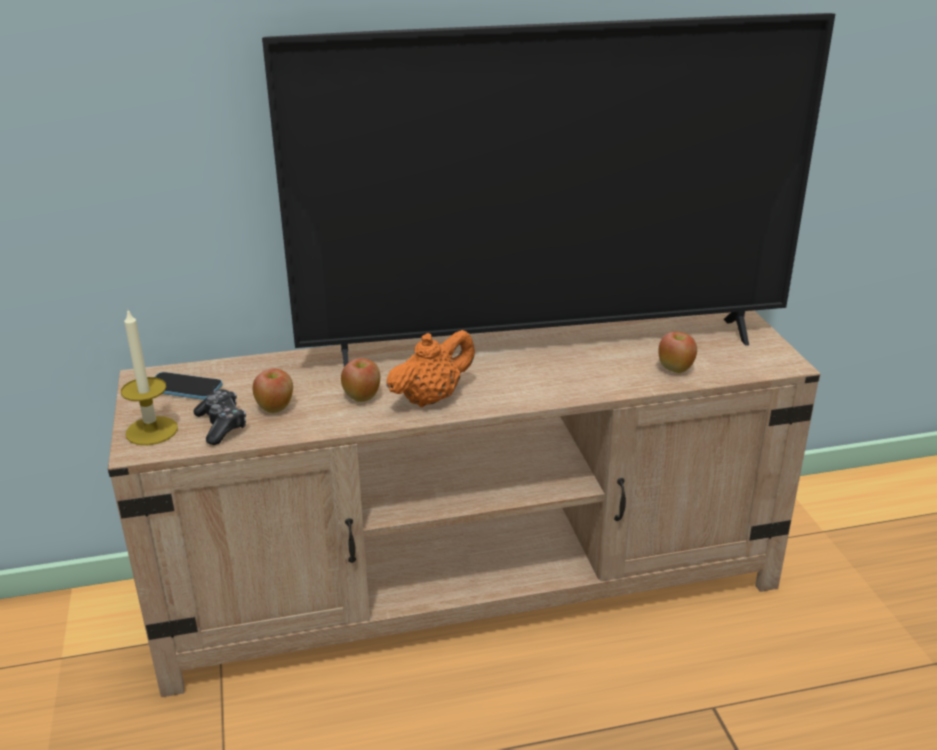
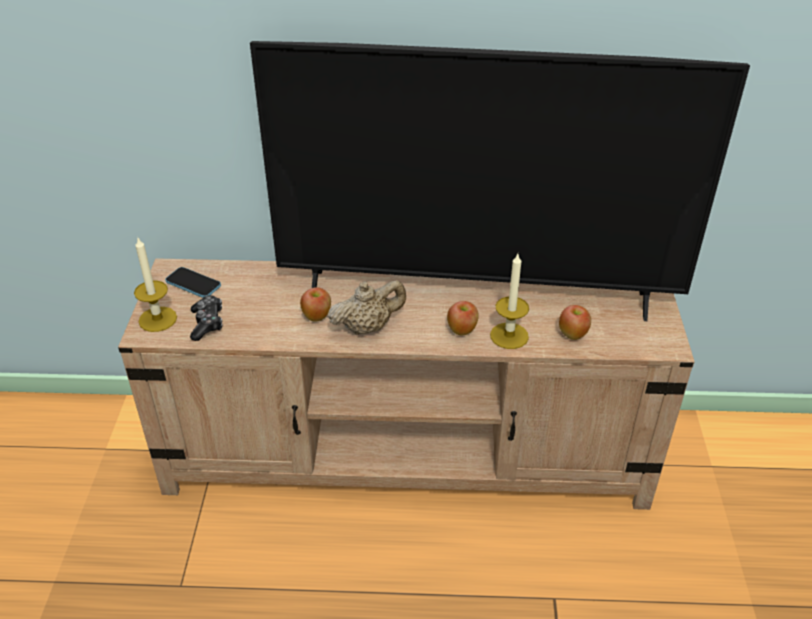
camera: 15 degrees right, 10 degrees up
apple [253,369,293,413] -> apple moved to [447,301,479,335]
orange teapot [386,330,475,407] -> beige teapot [328,280,406,335]
none -> candle [490,254,529,349]

